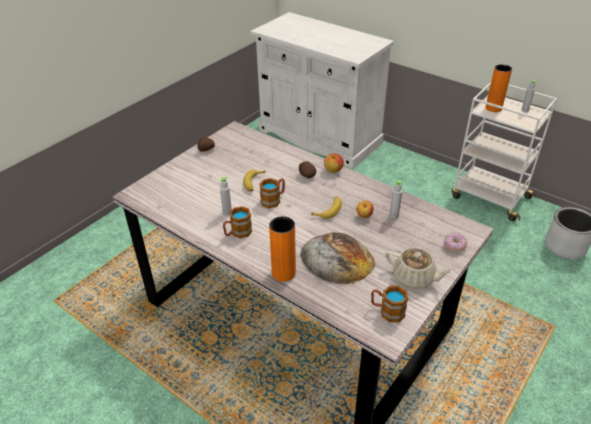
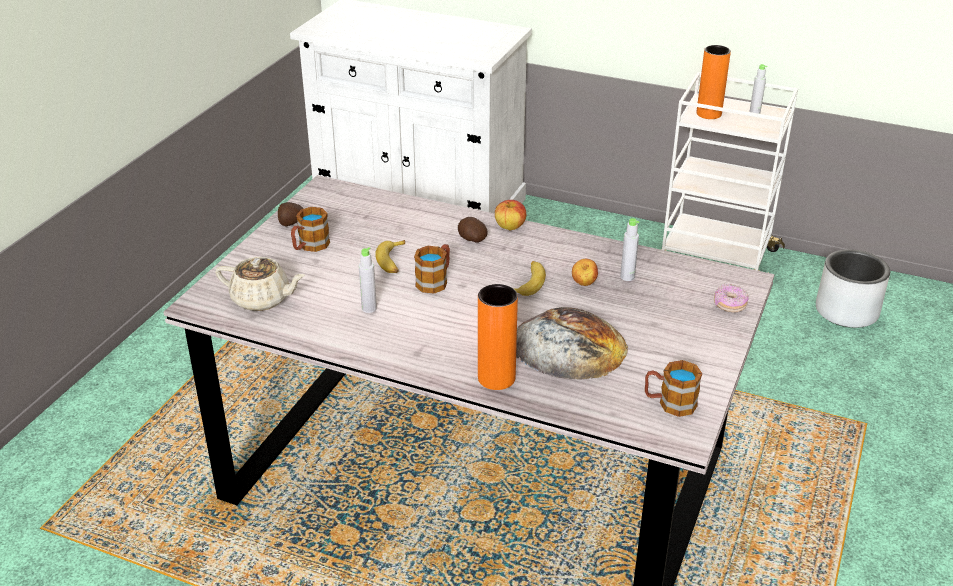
camera: 15 degrees left, 5 degrees down
mug [223,206,252,238] -> mug moved to [291,207,330,252]
beige teapot [385,248,454,289] -> beige teapot moved to [215,257,305,311]

